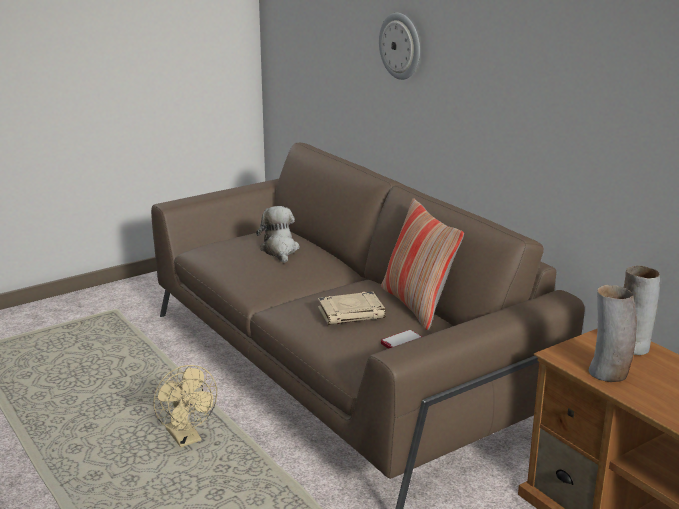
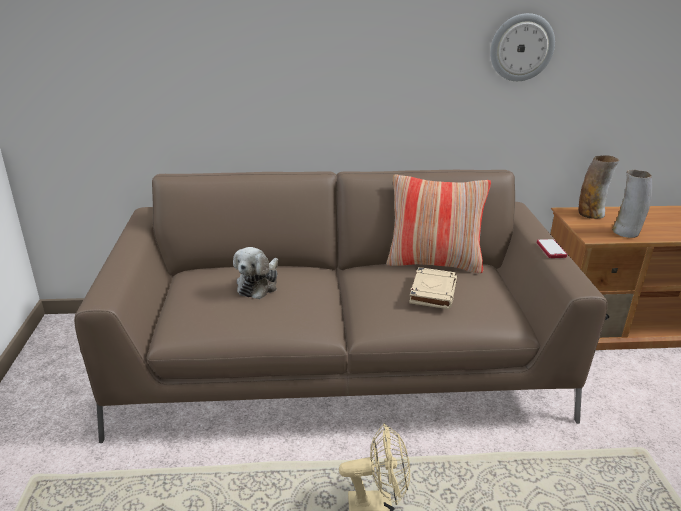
camera: 60 degrees left, 5 degrees up
plush toy [256,206,300,263] -> plush toy turned 90 degrees counterclockwise [233,247,278,299]
wall clock [379,13,420,80] -> wall clock moved to [490,13,555,81]
phone [381,330,422,349] -> phone moved to [537,239,567,258]

